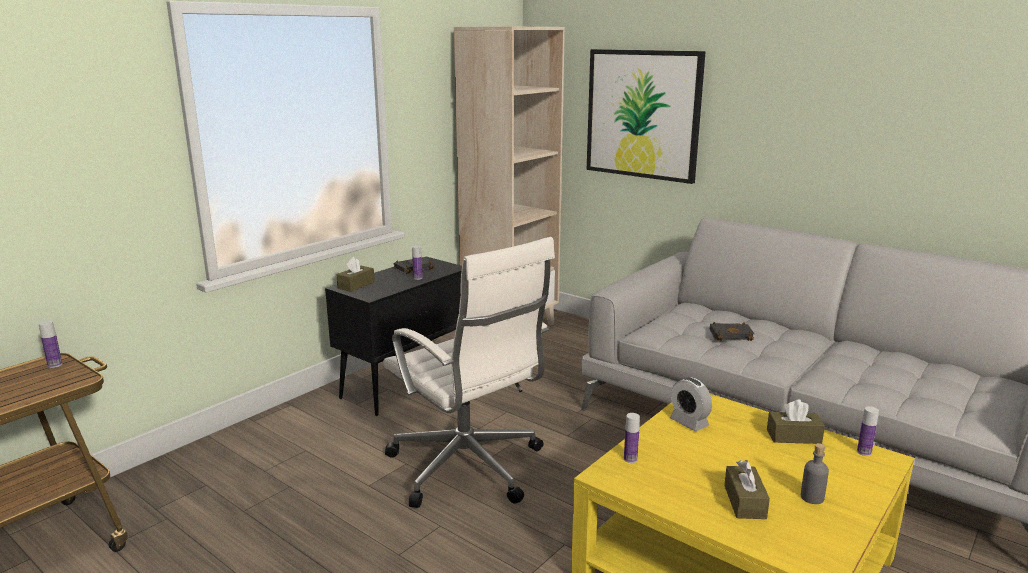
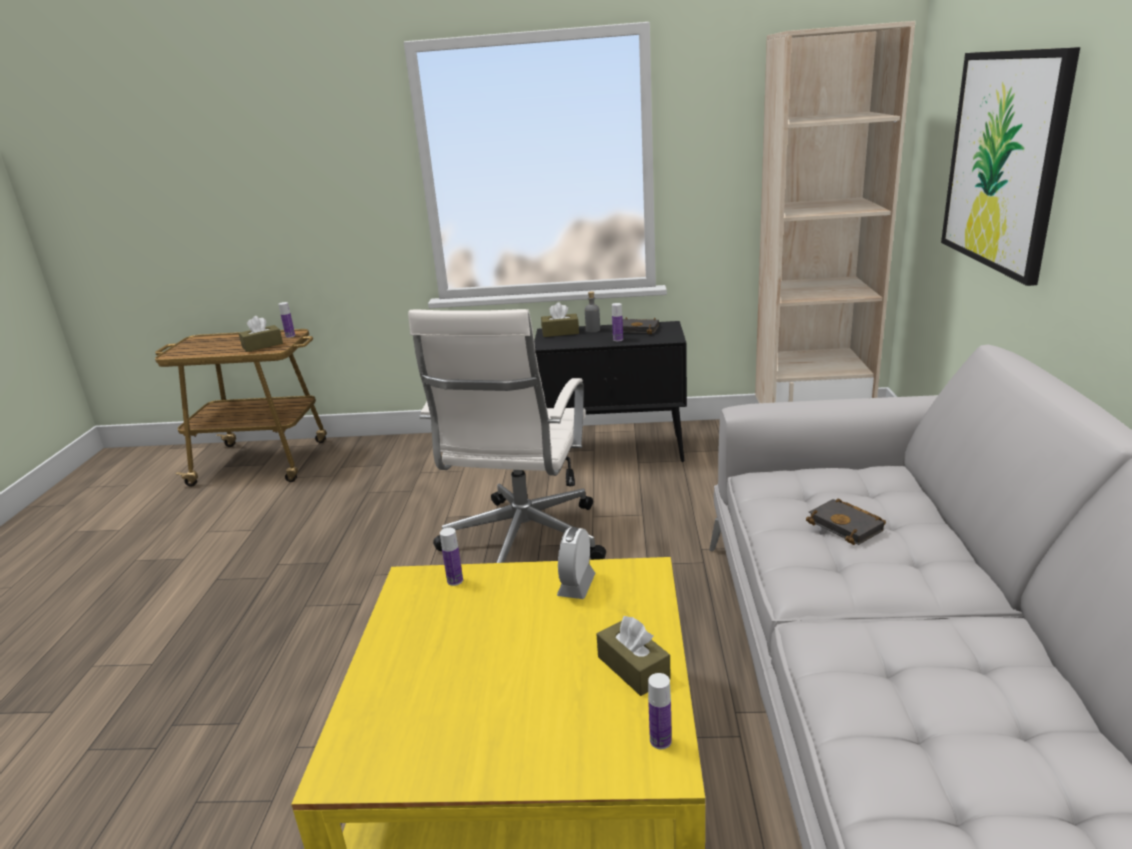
camera: 55 degrees right, 5 degrees up
brown tissue box [724,460,770,519] -> brown tissue box moved to [239,316,283,352]
grey bottle [801,443,829,504] -> grey bottle moved to [585,291,600,333]

